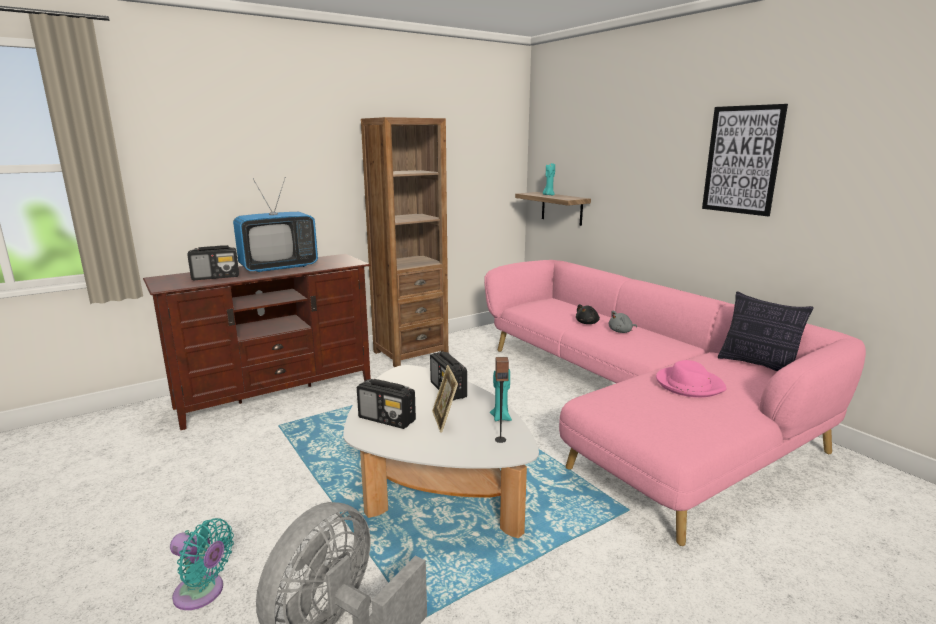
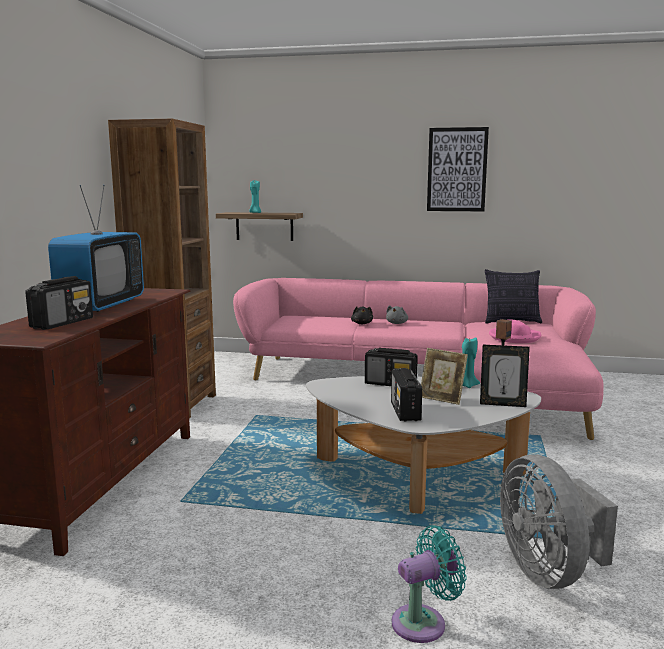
camera: 45 degrees left, 5 degrees down
radio [357,379,416,429] -> radio turned 105 degrees clockwise [391,368,422,422]
none -> picture frame [480,345,530,407]

